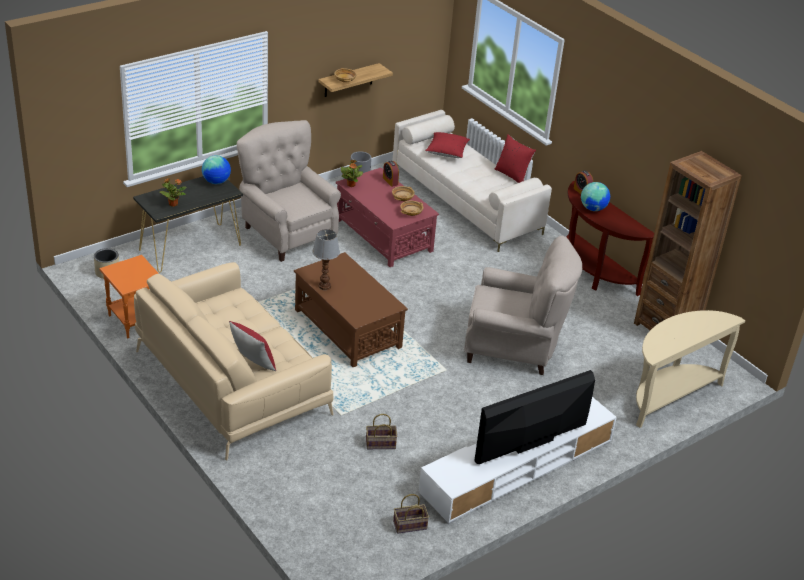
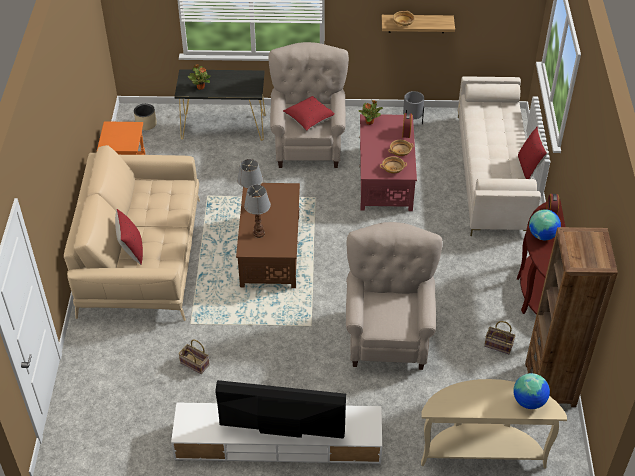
camera: 40 degrees right, 10 degrees up
globe [202,155,231,184] -> globe moved to [513,373,550,409]
basket [393,494,429,534] -> basket moved to [484,321,516,354]
red pillow [425,132,470,158] -> red pillow moved to [283,96,335,131]
beige armchair [464,236,582,375] -> beige armchair turned 135 degrees counterclockwise [346,222,442,370]
none -> table lamp [244,185,271,238]

